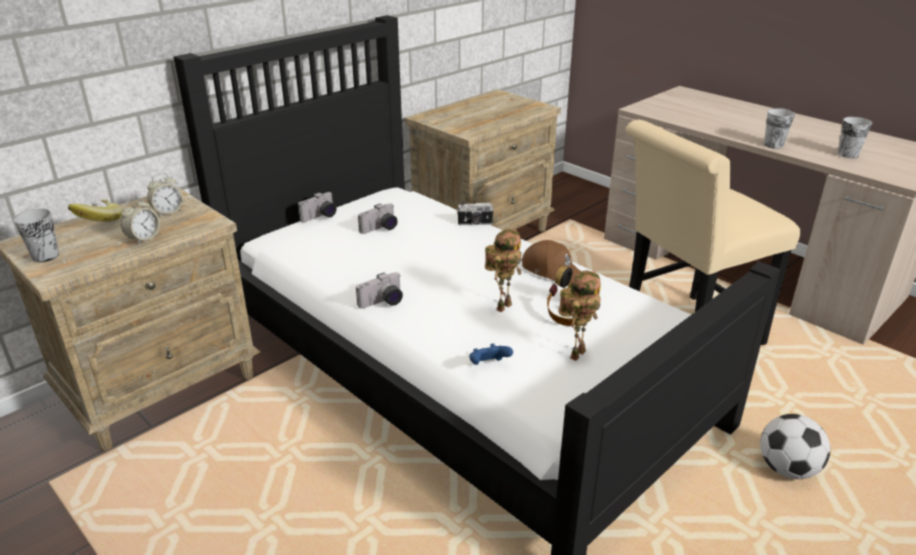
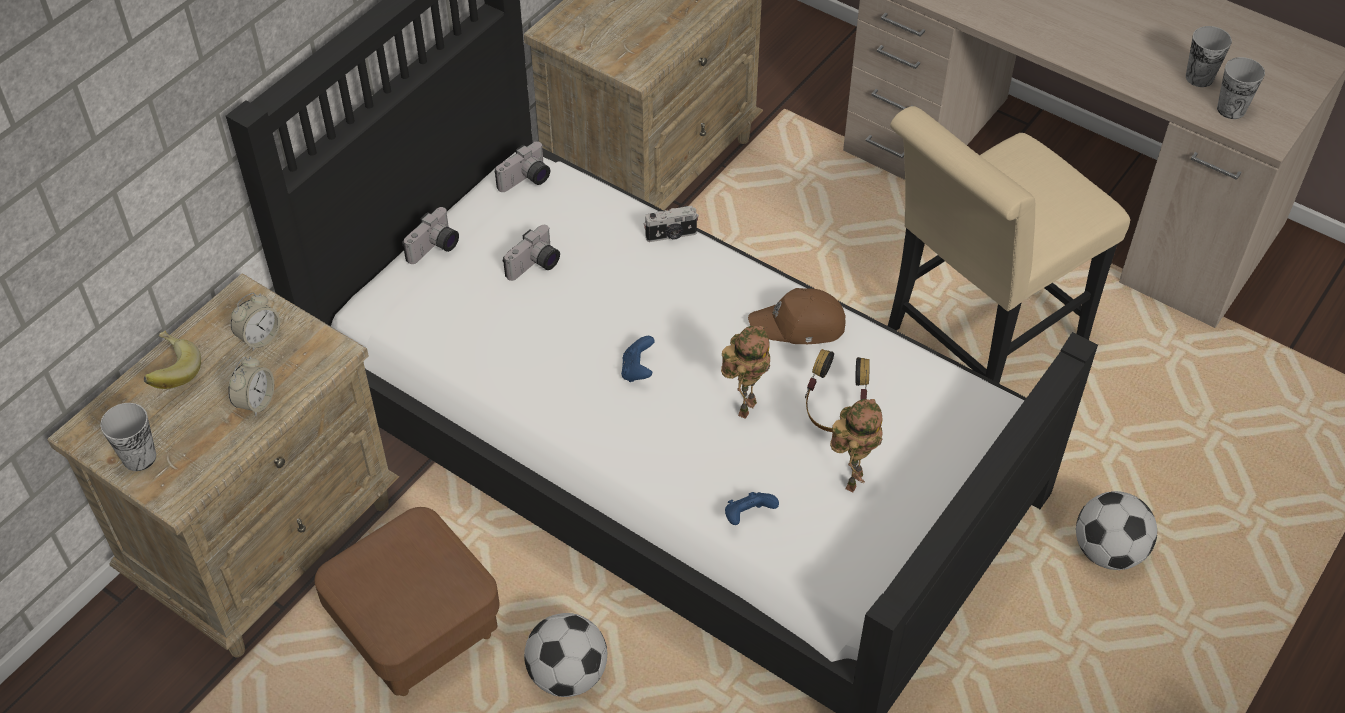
camera: 10 degrees left, 20 degrees up
camera [356,272,403,309] -> camera moved to [494,142,550,192]
brown cap [522,240,581,284] -> brown cap turned 150 degrees clockwise [748,288,846,344]
cup [764,108,795,149] -> cup moved to [1217,57,1265,119]
none -> brown ottoman [315,507,500,696]
none -> football [524,613,607,697]
none -> blue game controller [621,336,655,382]

